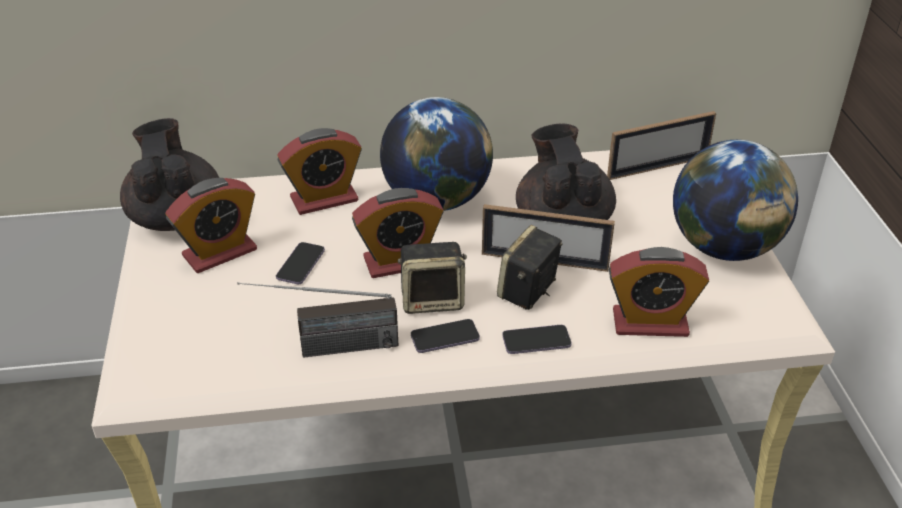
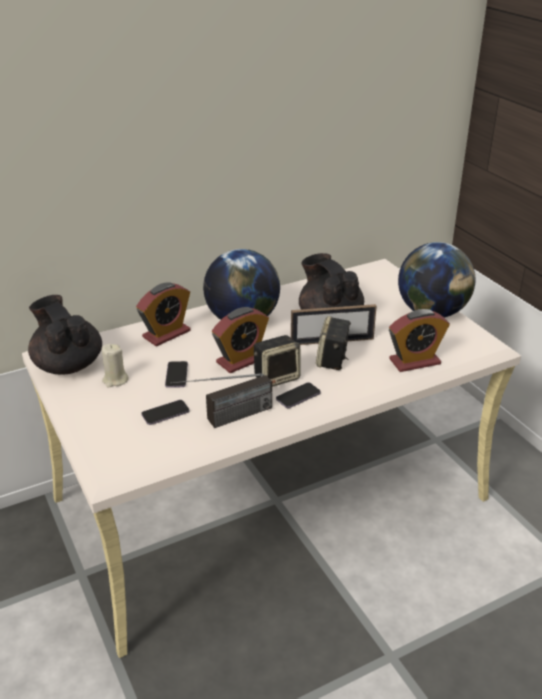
camera: 20 degrees left, 5 degrees down
alarm clock [165,178,257,273] -> beige candle [102,344,129,388]
phone [502,325,572,354] -> phone moved to [141,400,189,425]
picture frame [607,111,716,180] -> none

